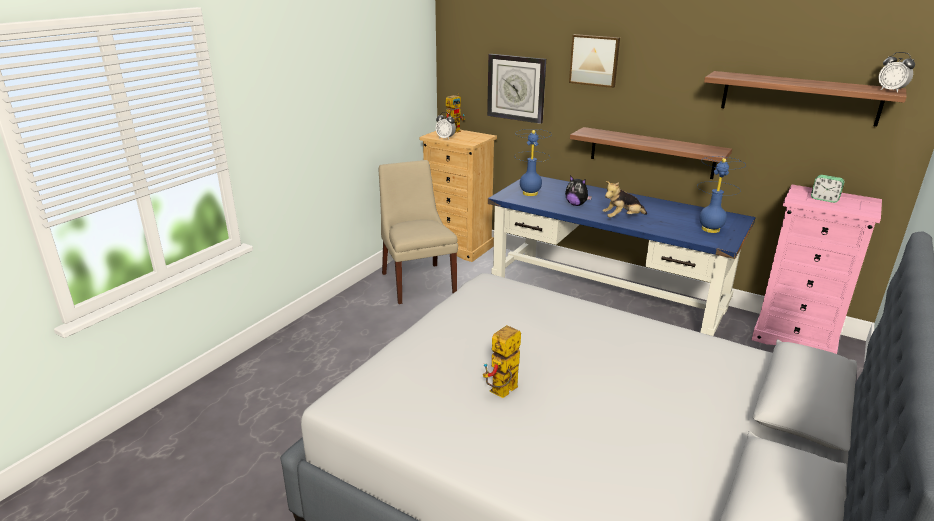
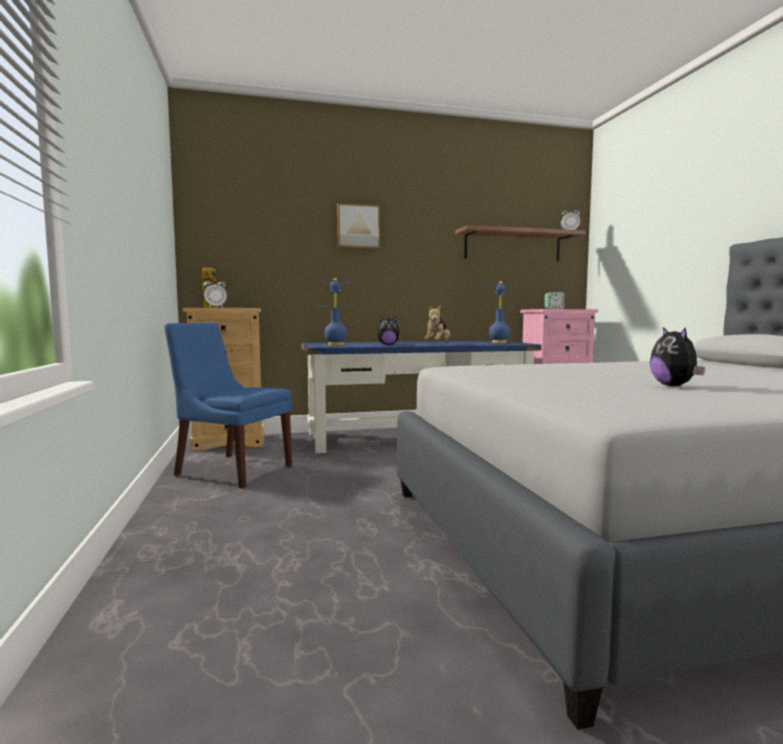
camera: 45 degrees left, 20 degrees down
beige chair [379,160,458,304] -> blue chair [165,322,292,488]
toy robot [483,325,521,398] -> plush toy [650,327,705,386]
wall clock [487,54,546,124] -> none
shelf [570,127,732,179] -> none

